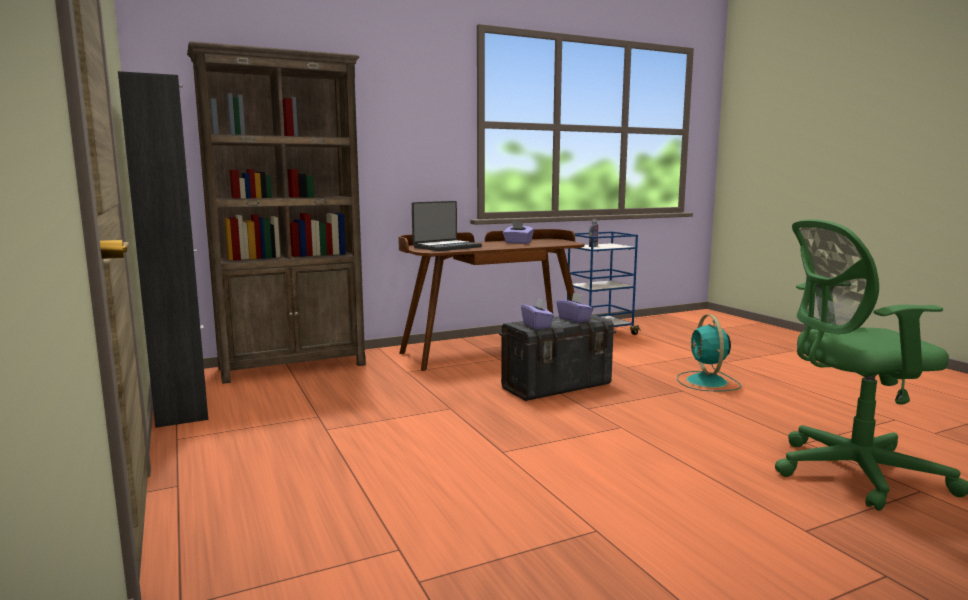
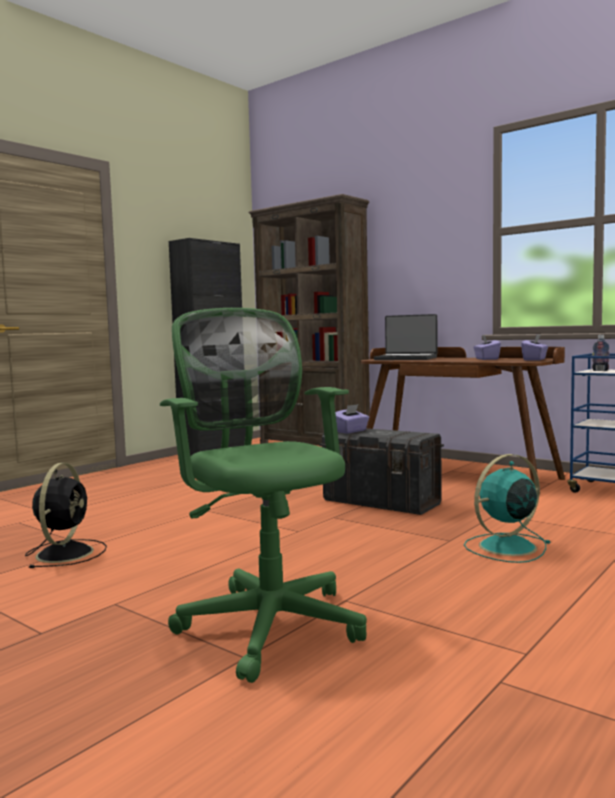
camera: 65 degrees right, 5 degrees down
purple tissue box [557,293,594,323] -> purple tissue box moved to [521,334,548,360]
none -> black fan [25,463,107,568]

